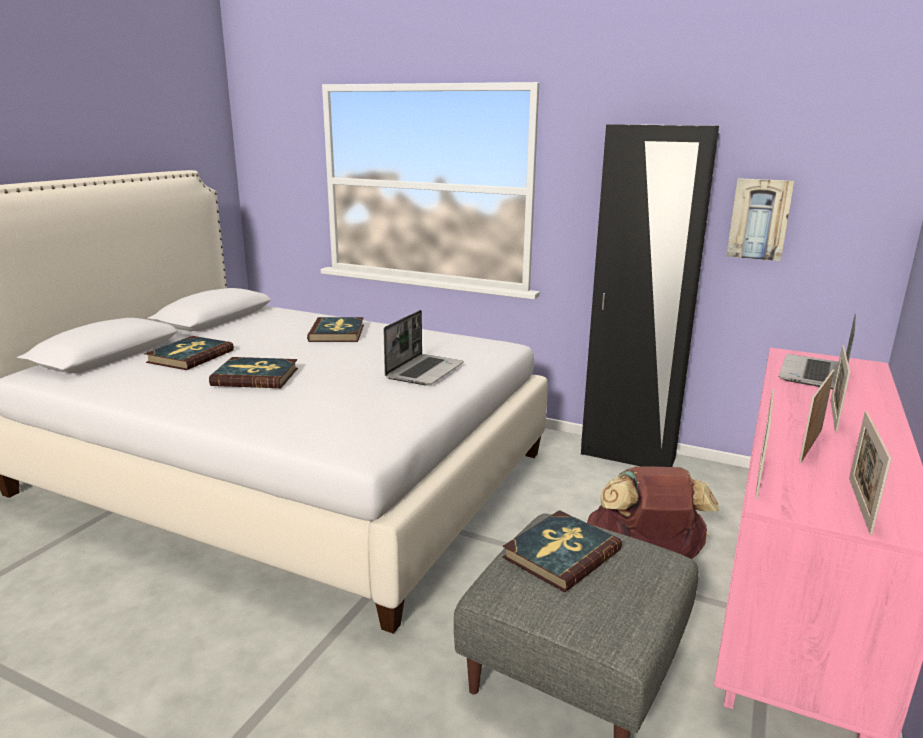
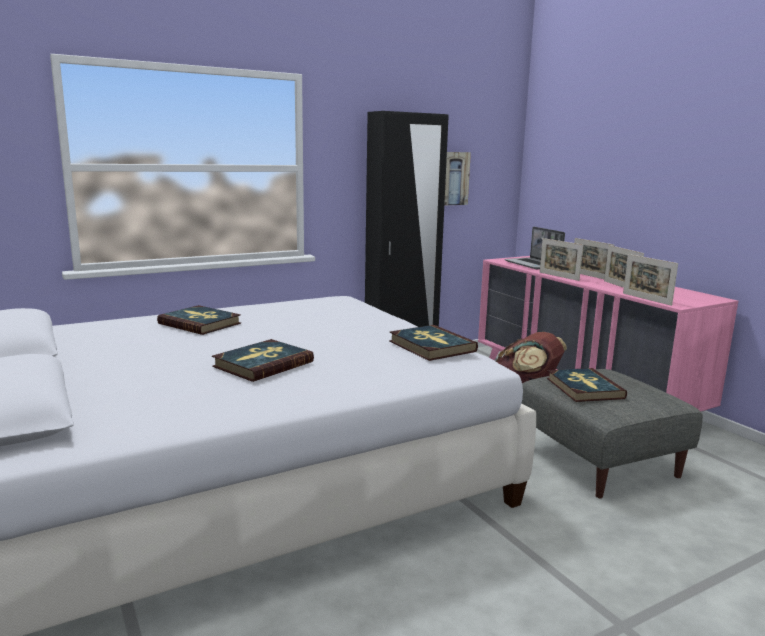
camera: 55 degrees left, 5 degrees down
book [145,336,234,370] -> book moved to [389,325,478,361]
laptop [384,310,464,385] -> none
picture frame [849,411,892,535] -> picture frame moved to [540,238,583,281]

